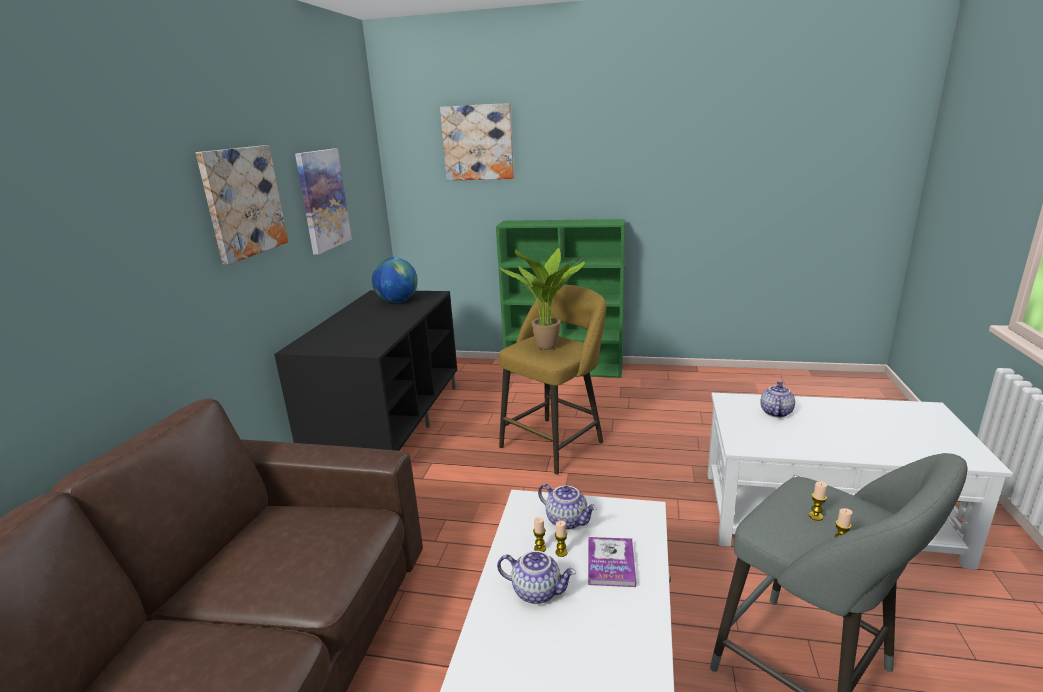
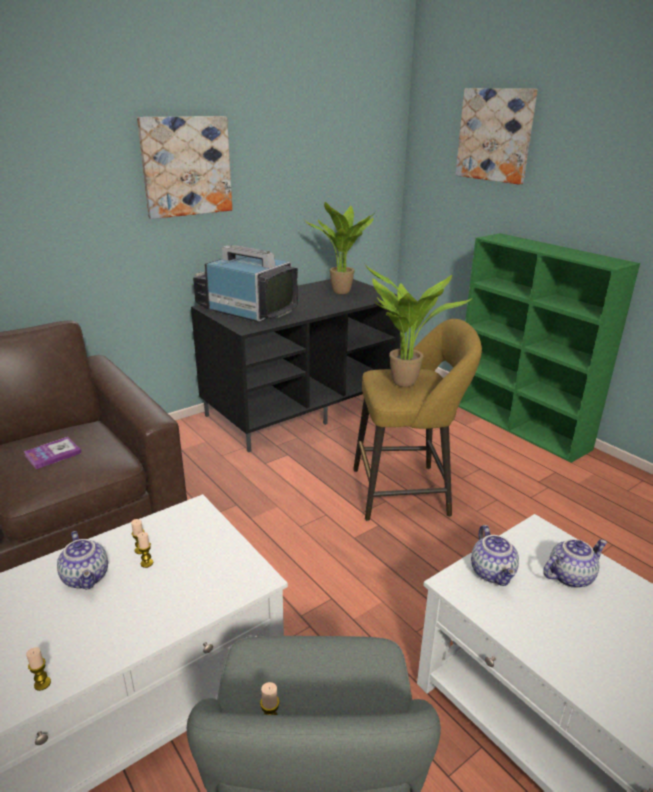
camera: 40 degrees right, 5 degrees up
picture [295,149,352,254] -> none
globe [371,257,418,303] -> potted plant [305,202,374,294]
teapot [538,484,597,530] -> teapot moved to [471,525,519,586]
book [588,537,636,587] -> book moved to [24,437,82,469]
candle [809,482,827,521] -> candle moved to [26,647,51,691]
none -> television [193,245,298,323]

